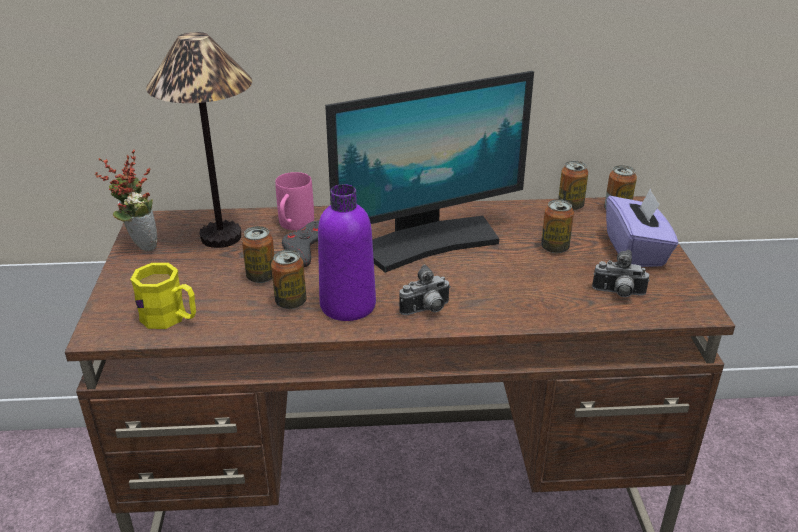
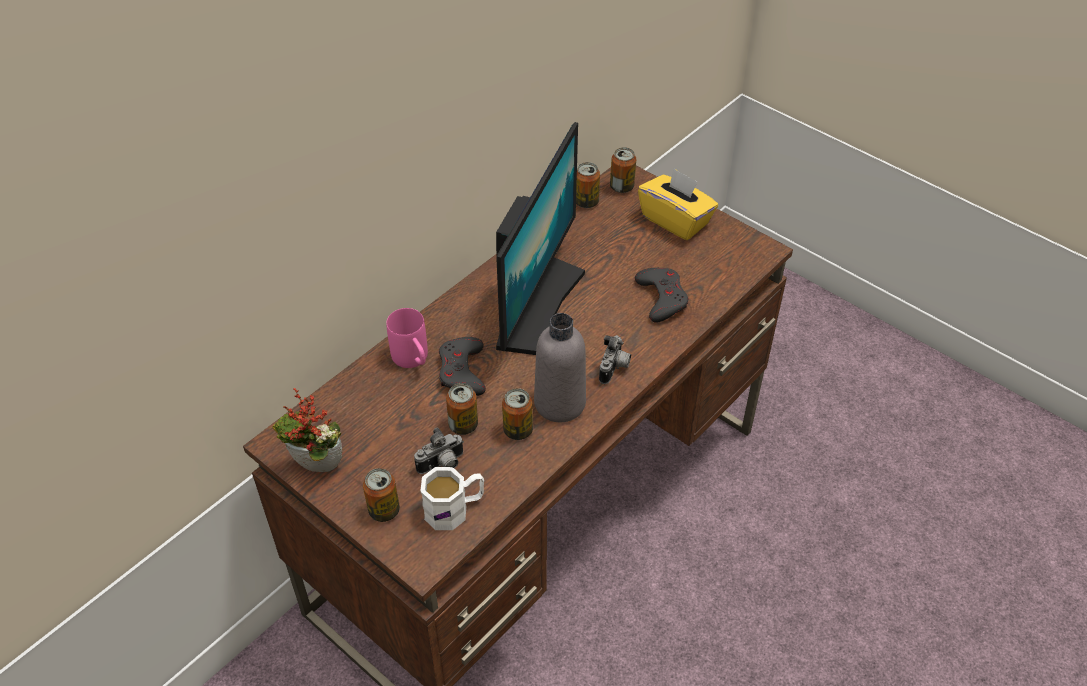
camera: 45 degrees left, 15 degrees up
yellow mug [130,263,196,329] -> white mug [420,467,484,530]
table lamp [146,32,252,248] -> none
purple bottle [318,184,376,321] -> grey bottle [534,313,586,422]
can [541,199,574,253] -> can moved to [363,468,400,522]
camera [592,250,649,297] -> camera moved to [414,428,464,474]
purple tissue box [606,188,678,267] -> yellow tissue box [638,168,718,240]
none -> grey game controller [635,268,689,323]

